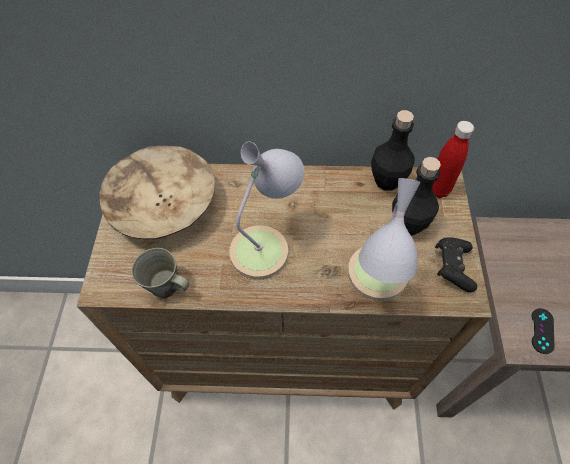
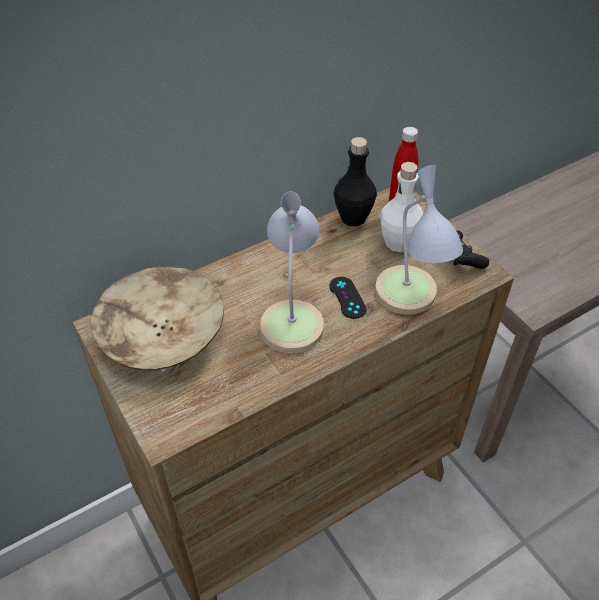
camera: 35 degrees left, 10 degrees down
grey mug [131,248,189,298] -> none
black bottle [392,157,441,236] -> white bottle [380,162,423,252]
black game controller [532,308,555,354] -> black game controller moved to [329,277,366,319]

